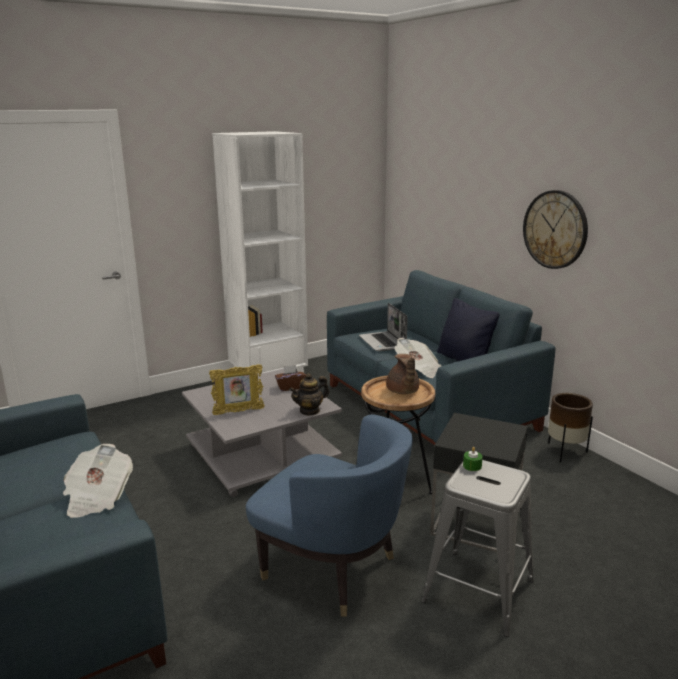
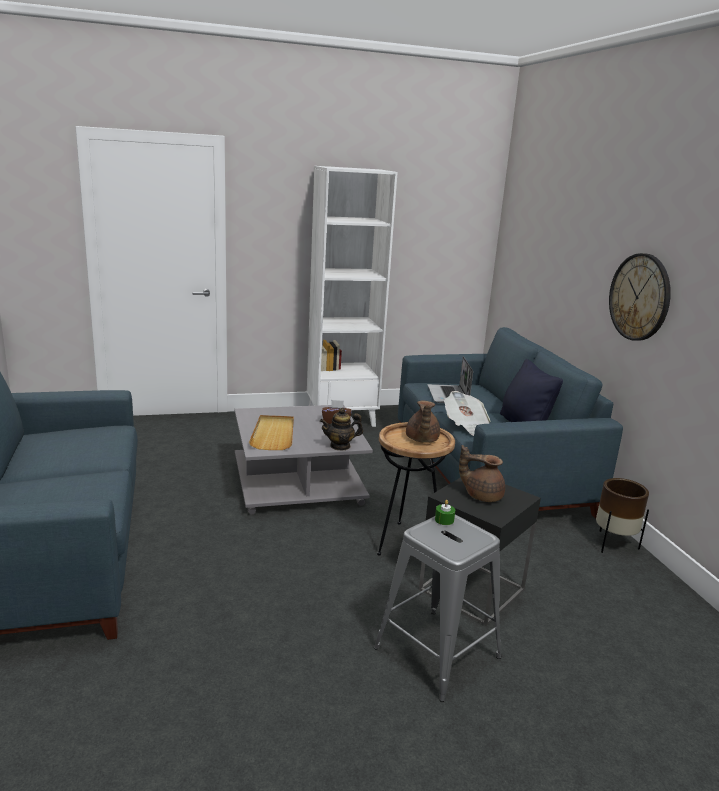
camera: 15 degrees right, 0 degrees up
newspaper [63,444,133,518] -> none
picture frame [209,365,264,415] -> beige tray [249,415,294,450]
blue armchair [246,415,413,617] -> none
none -> brown teapot [459,445,505,502]

